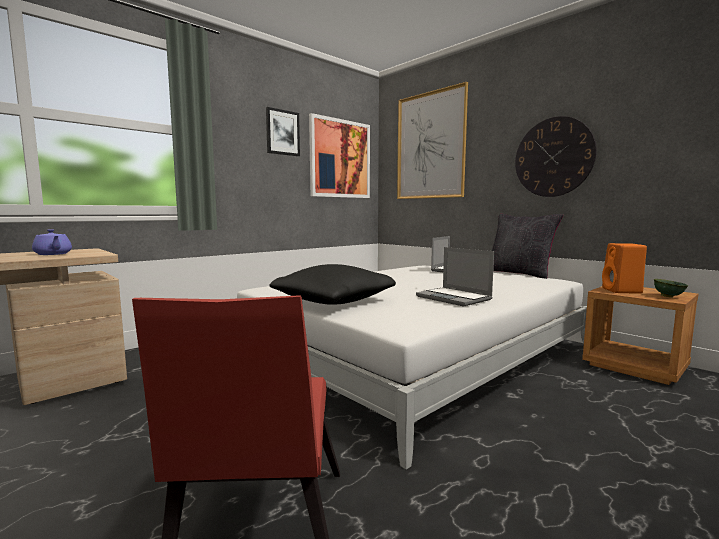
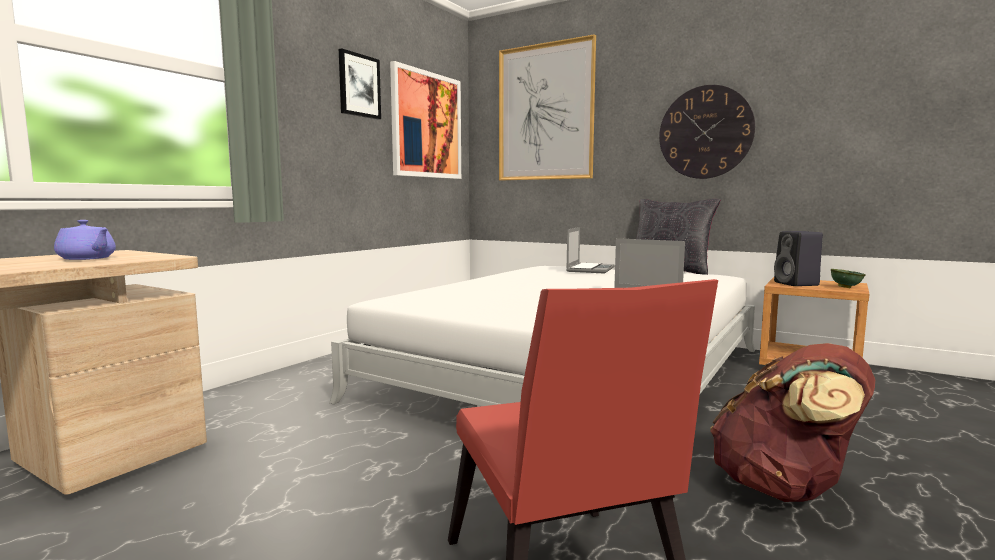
camera: 15 degrees left, 0 degrees up
black pillow [269,264,396,305] -> none
orange speaker [602,243,647,294] -> black speaker [774,231,823,286]
none -> brown backpack [710,343,875,502]

